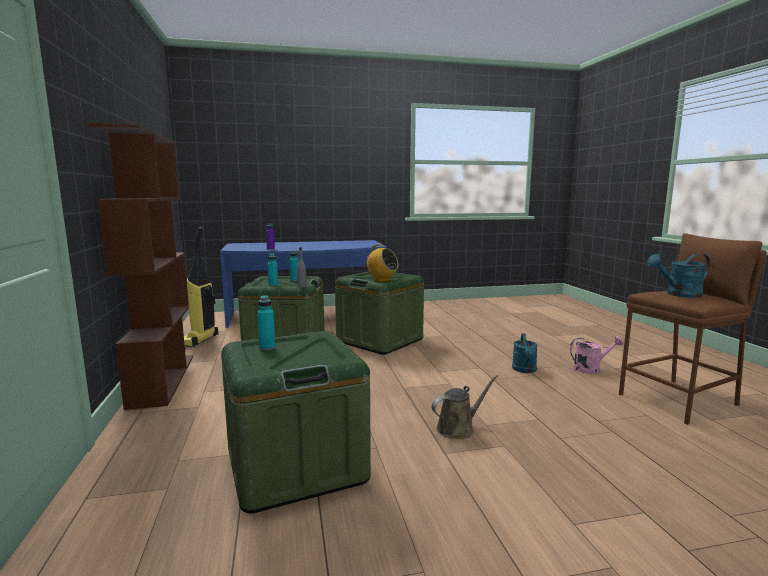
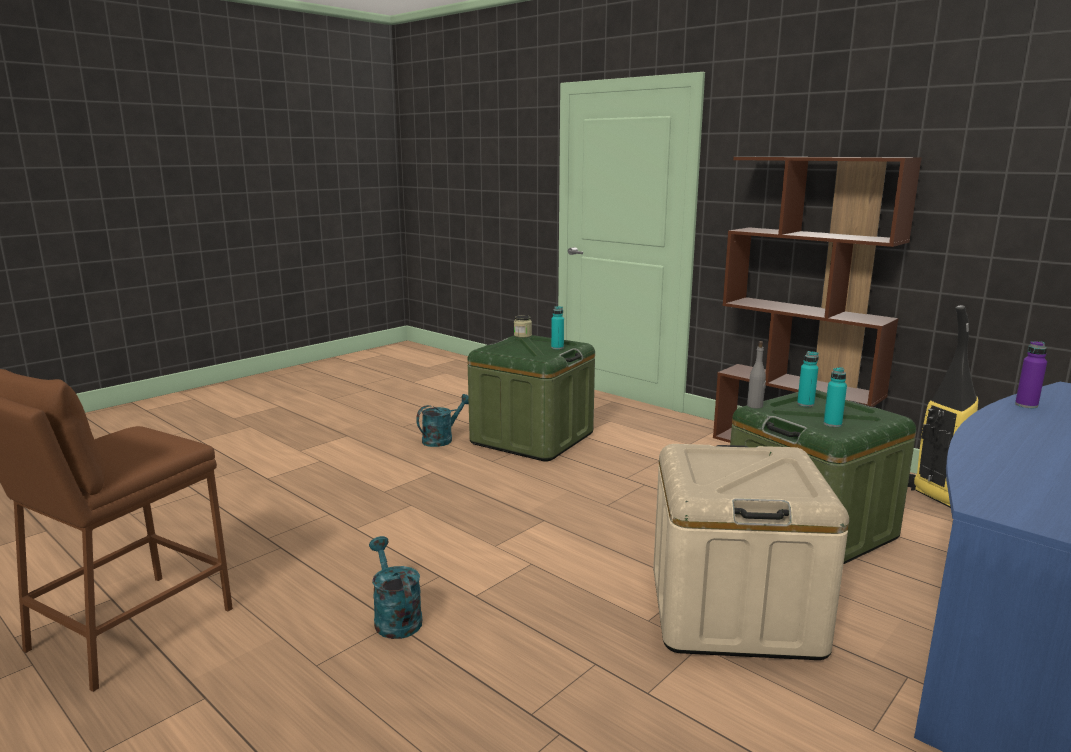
camera: 145 degrees right, 5 degrees up
green storage box [335,271,424,355] -> beige storage box [653,444,849,660]
radio [364,244,399,282] -> none
brown watering can [432,375,498,439] -> none
pink watering can [570,336,623,374] -> none
turquoise watering can [647,253,710,298] -> turquoise watering can moved to [416,394,469,447]
none -> jar [514,315,532,338]

